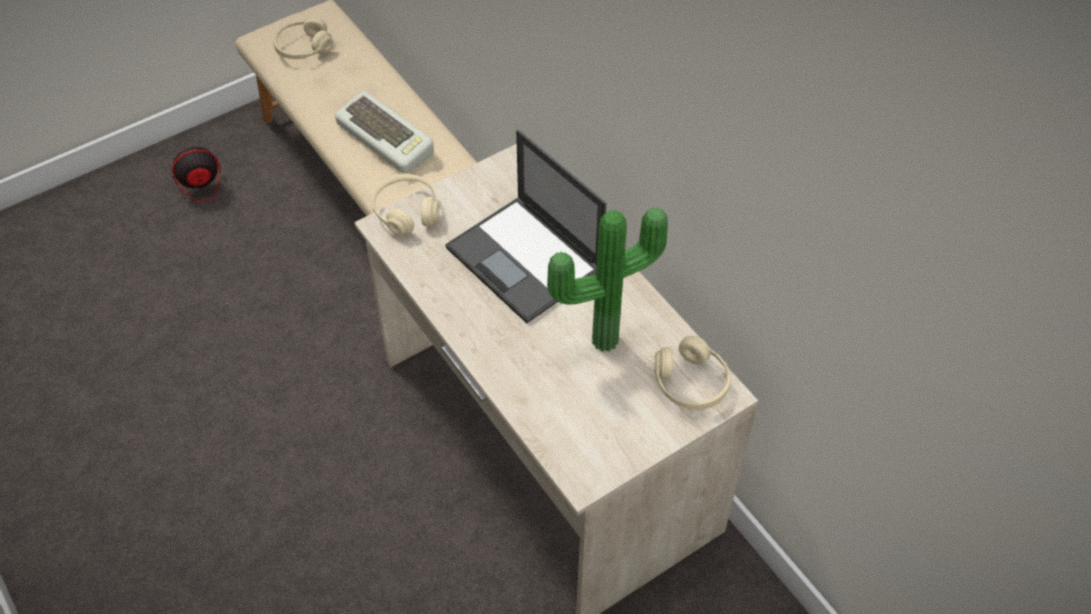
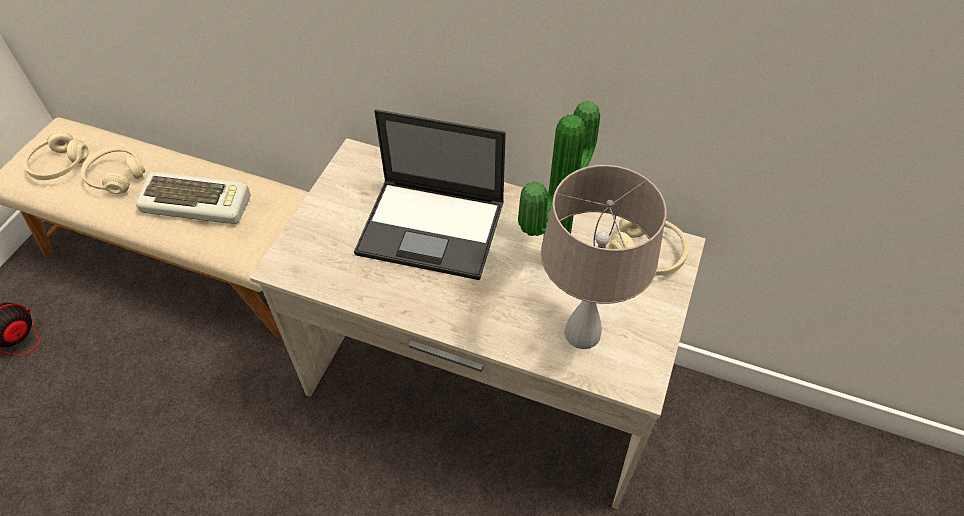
camera: 35 degrees left, 0 degrees up
beige headphones [372,174,439,236] -> beige headphones moved to [81,147,145,194]
none -> beige table lamp [541,165,667,349]

